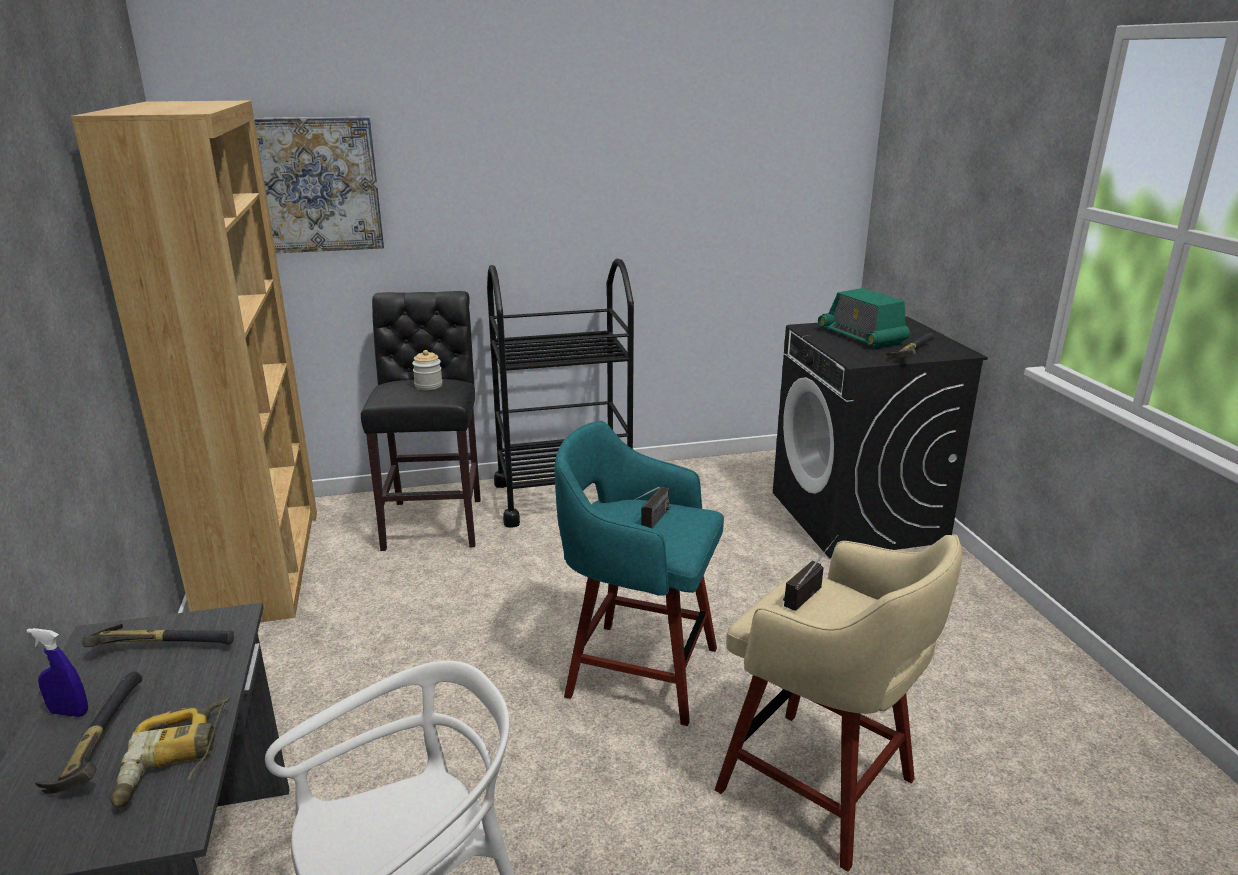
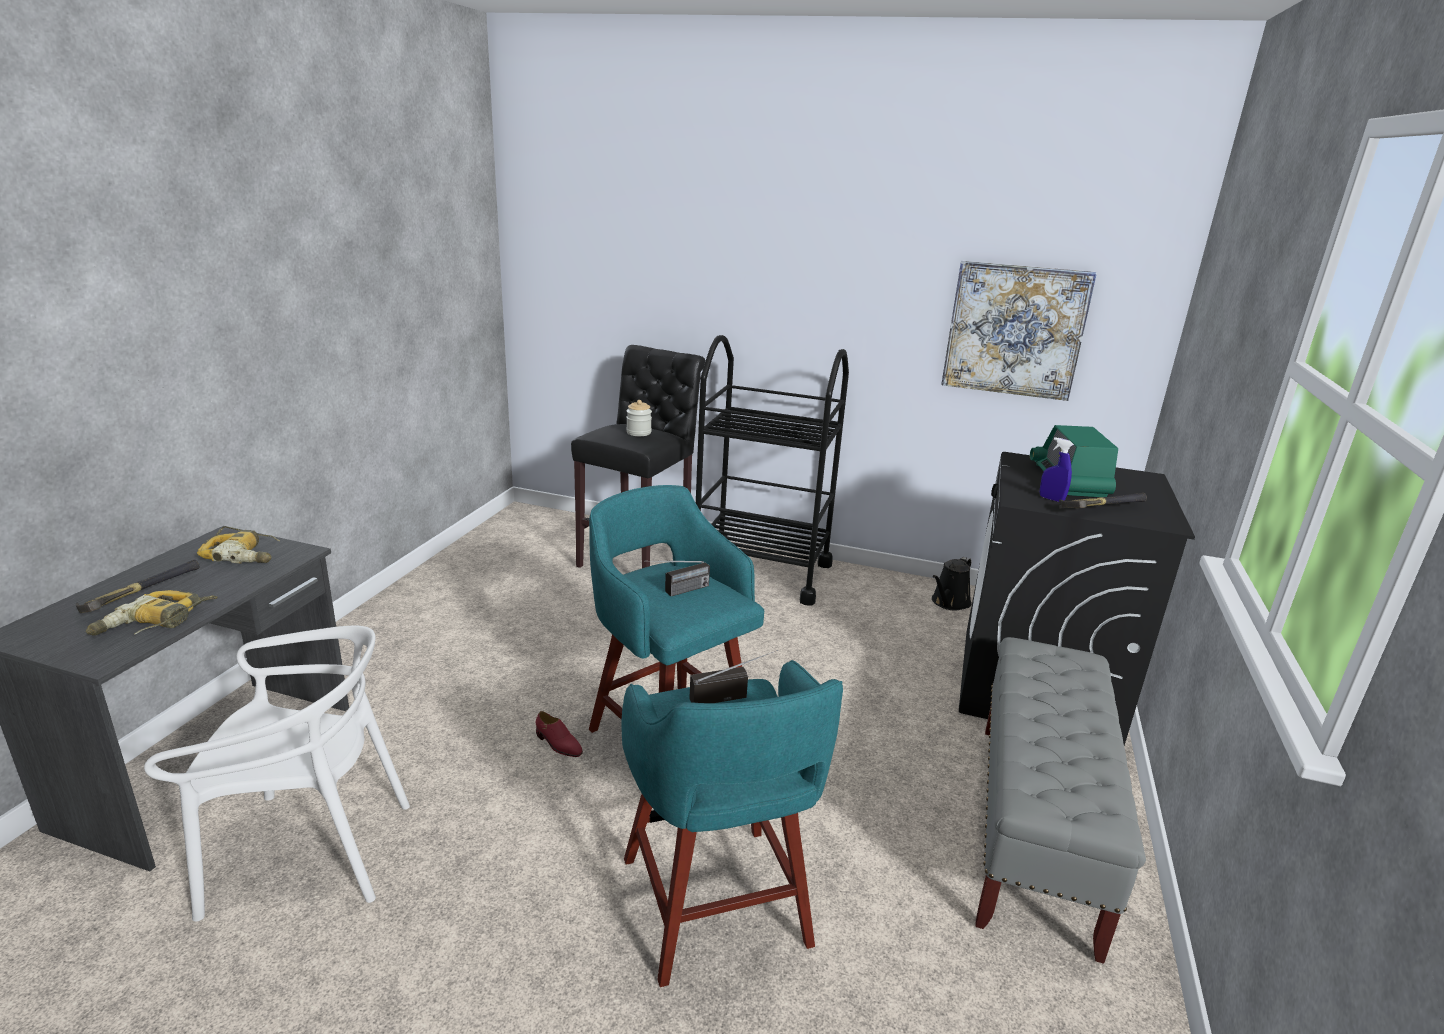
camera: 30 degrees right, 0 degrees up
blue spray bottle [27,628,88,717] -> blue spray bottle moved to [1040,437,1074,502]
brown bookcase [71,100,317,622] -> none
hammer [82,624,234,647] -> power drill [197,526,280,564]
picture [254,116,384,253] -> picture moved to [941,261,1097,401]
beige stool [715,534,962,872] -> turquoise stool [622,660,843,987]
none -> red shoe [536,711,583,757]
none -> black watering can [932,557,972,611]
none -> grey bench [975,637,1146,964]

